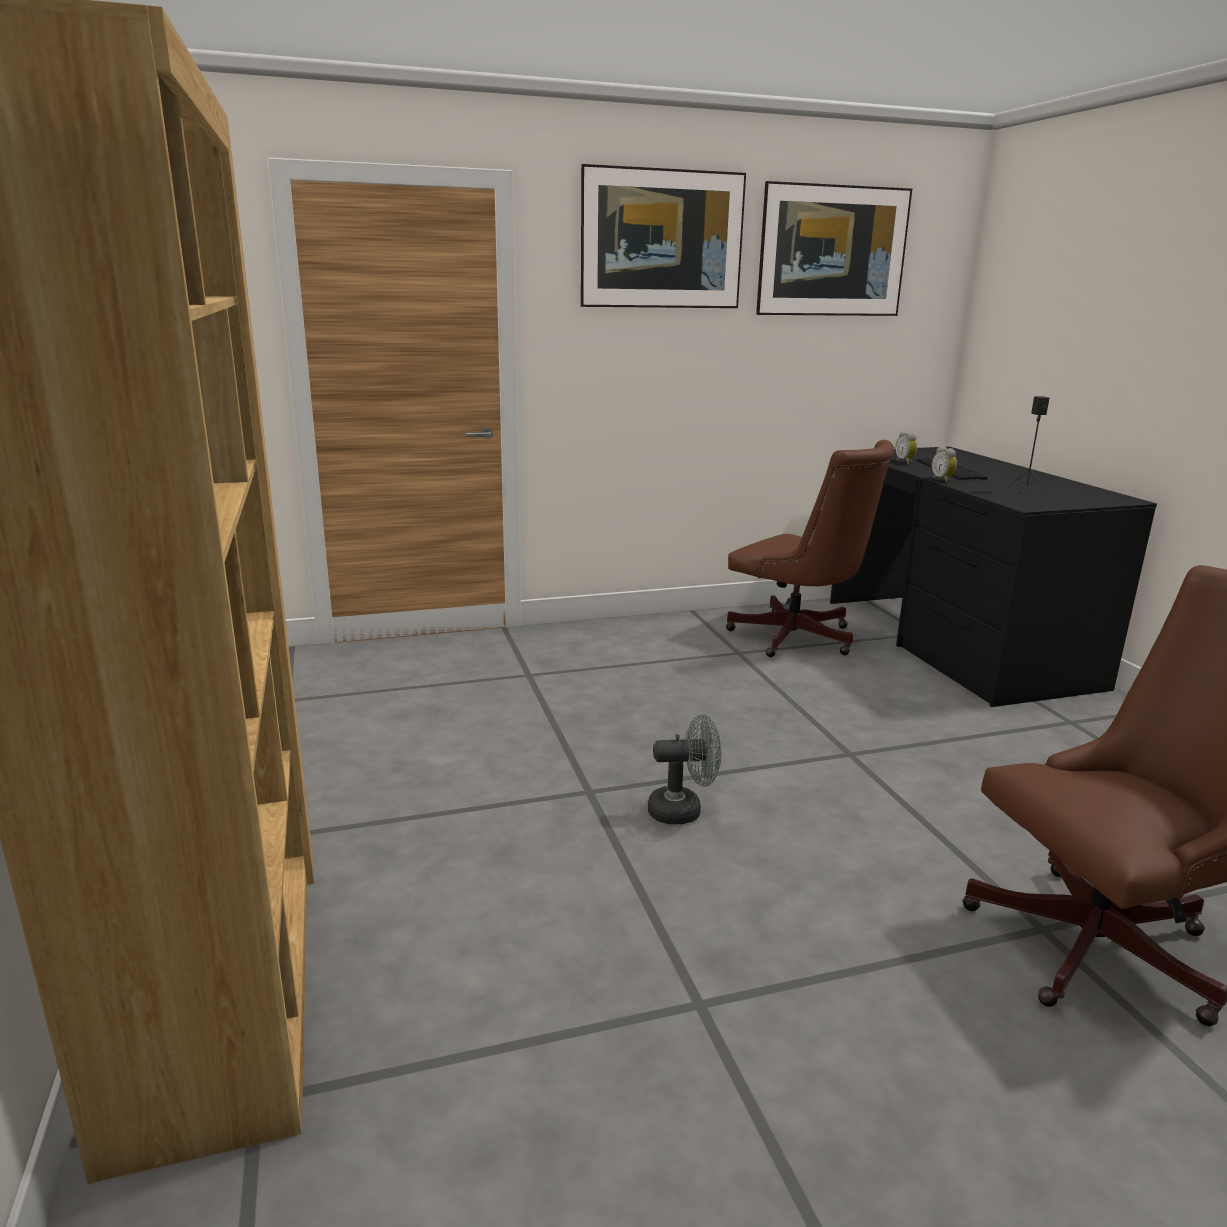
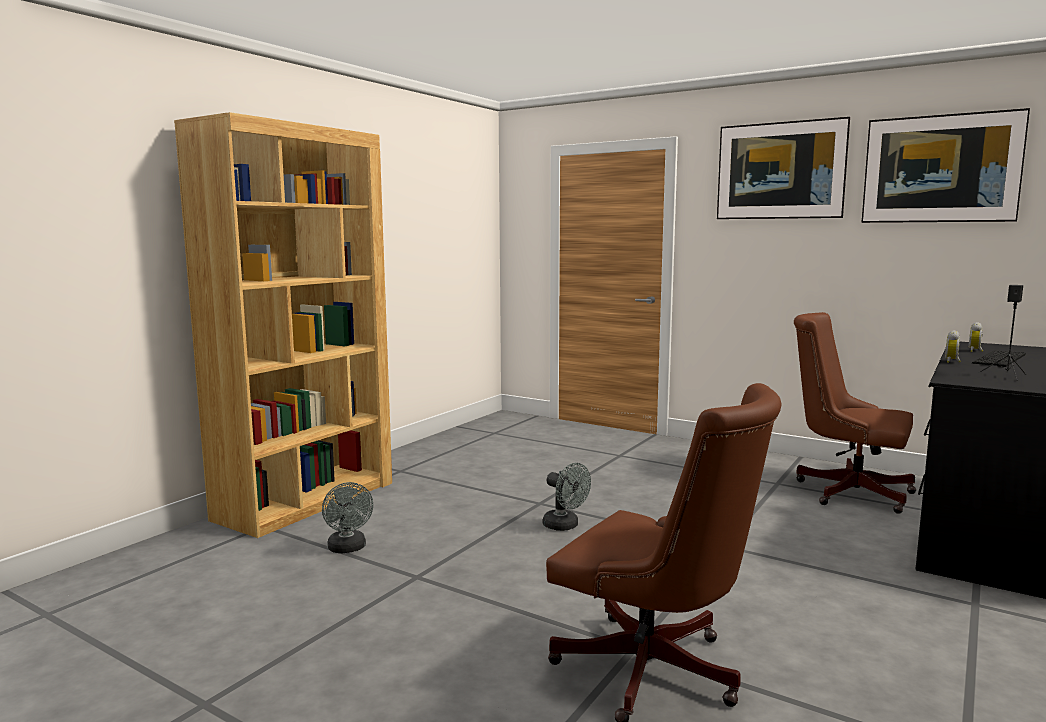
camera: 50 degrees right, 10 degrees down
brown office chair [726,440,895,657] -> brown office chair turned 120 degrees clockwise [794,312,916,514]
none -> grey fan [322,482,373,553]

